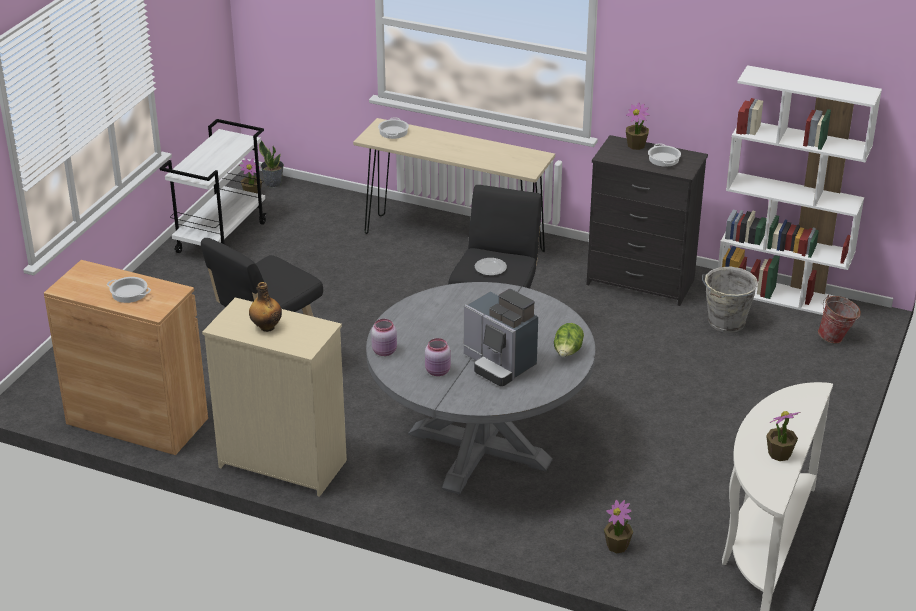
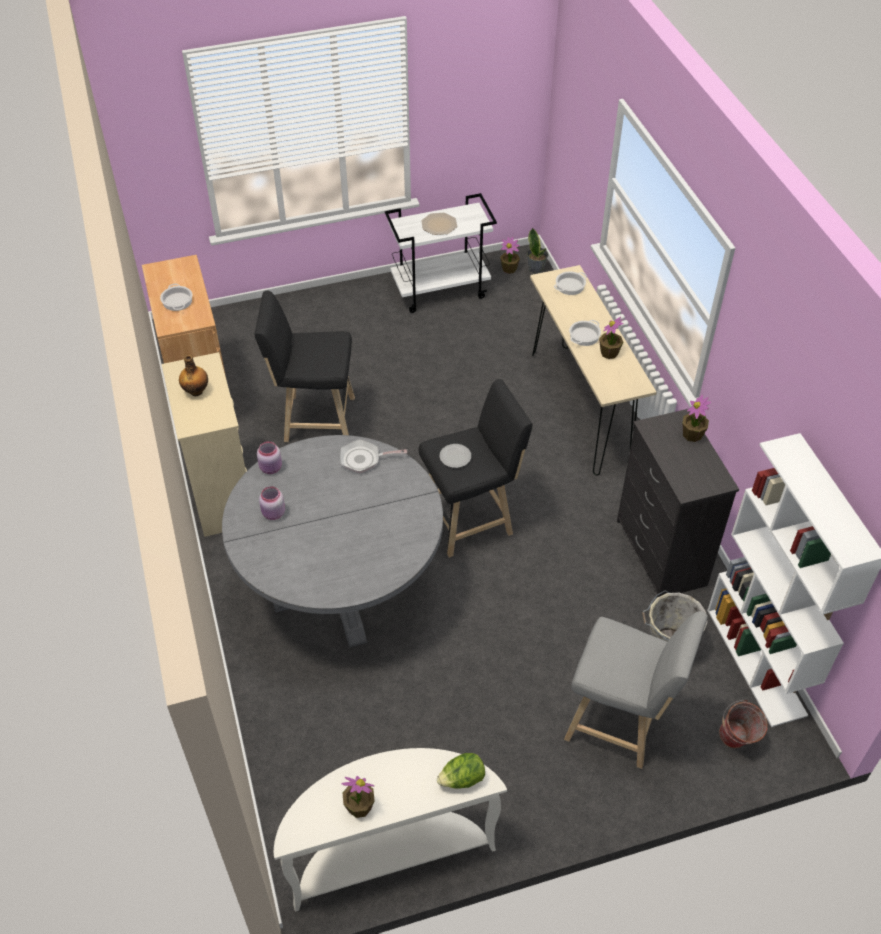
camera: 50 degrees right, 15 degrees up
coffee machine [464,289,538,386] -> none
lettuce [554,323,584,357] -> lettuce moved to [437,753,485,789]
potted plant [604,500,633,553] -> potted plant moved to [599,317,623,359]
cooking pot [648,143,681,167] -> cooking pot moved to [569,320,601,346]
none -> frying pan [340,439,407,473]
none -> plate [421,213,457,235]
none -> grey stool [564,611,708,769]

